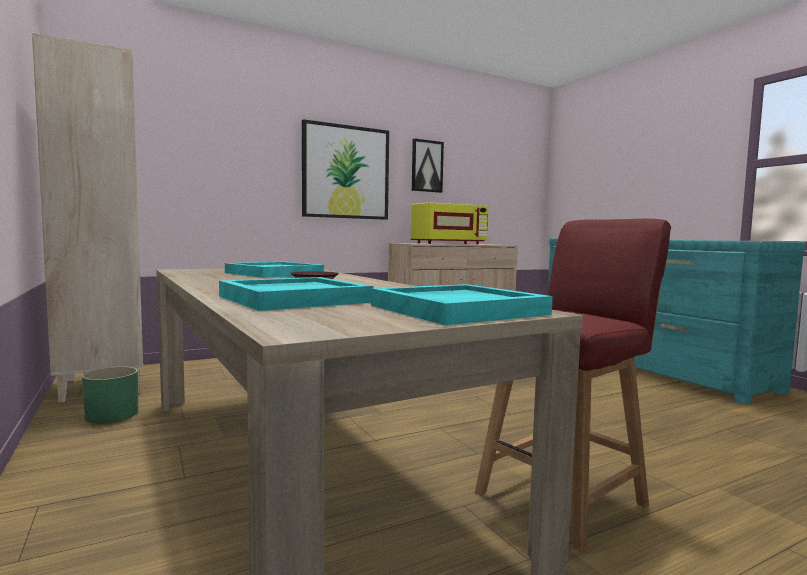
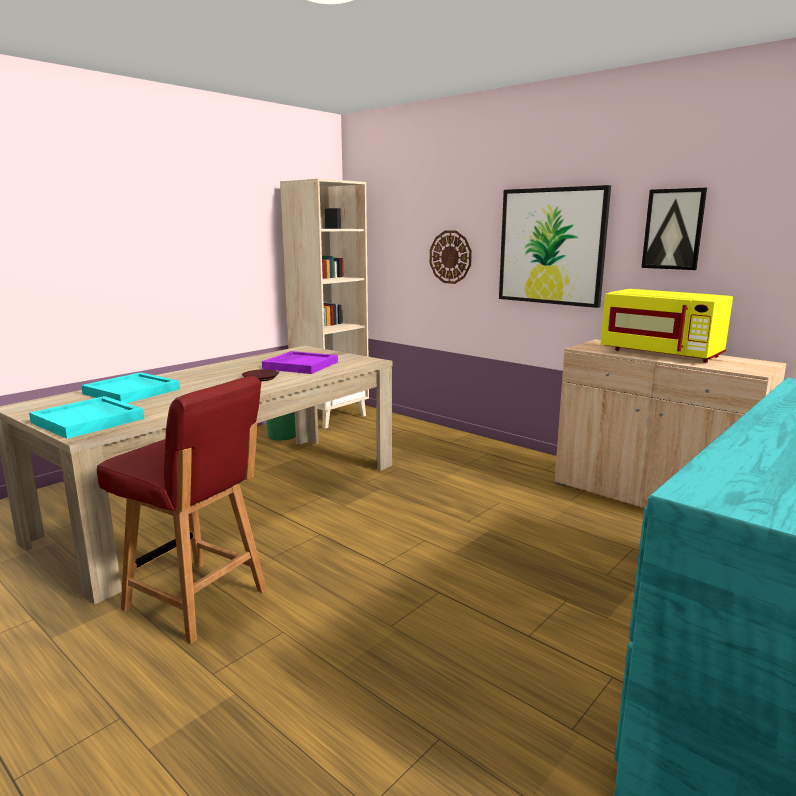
camera: 70 degrees right, 10 degrees up
turquoise tray [225,262,324,278] -> purple tray [262,351,338,374]
none -> wall clock [430,231,472,284]

